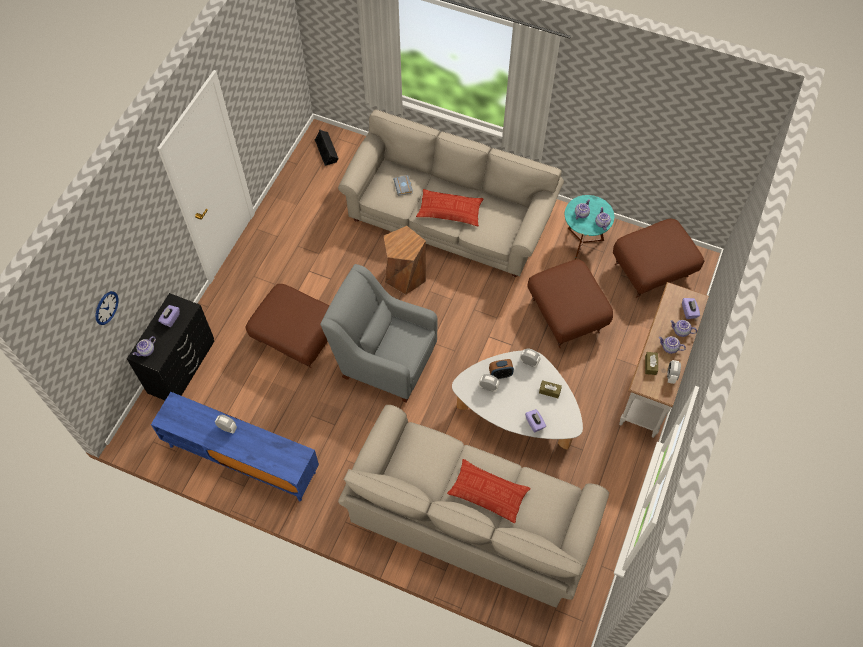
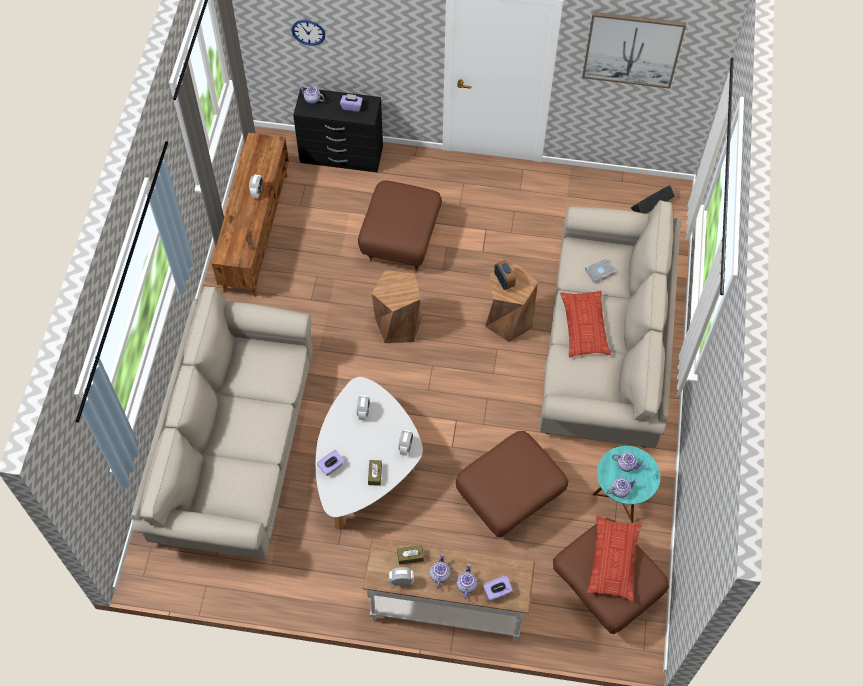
camera: 75 degrees right, 0 degrees up
blue tv stand [151,392,319,501] -> brown tv stand [211,133,289,297]
grey armchair [320,264,438,403] -> brown stool [371,270,422,343]
pillow [447,459,531,523] -> pillow moved to [587,516,642,602]
alarm clock [489,359,514,379] -> alarm clock moved to [494,260,516,290]
none -> picture [582,12,686,89]

